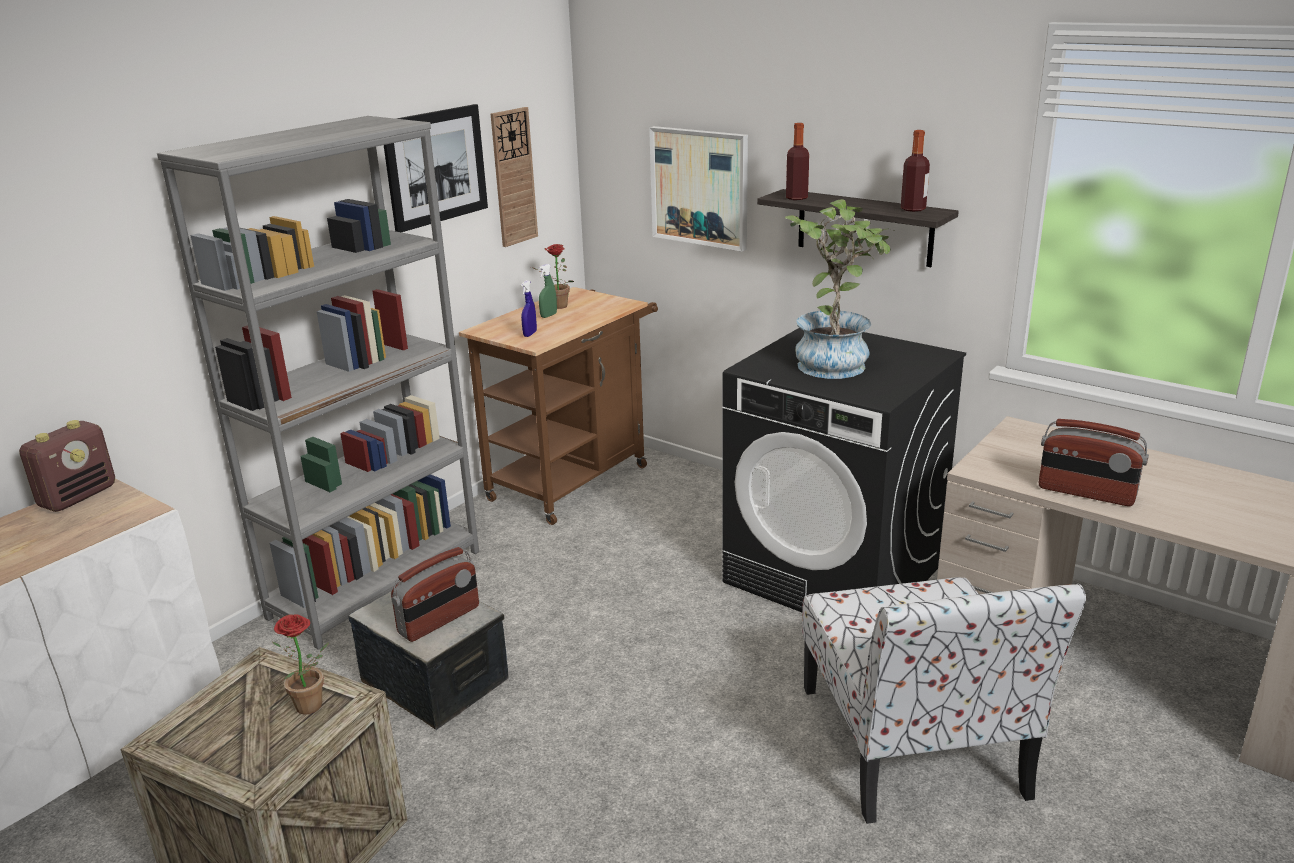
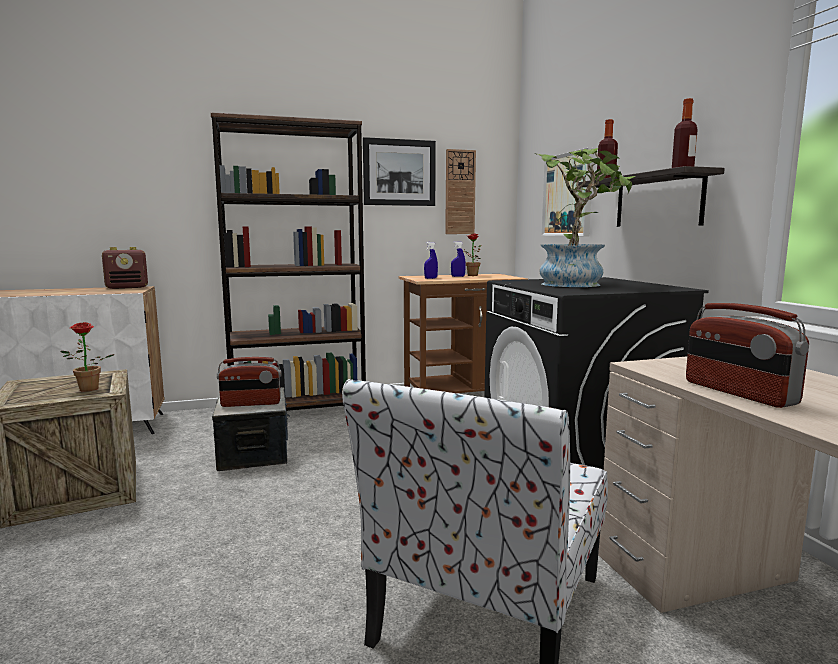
camera: 35 degrees right, 15 degrees down
grey bookcase [157,116,479,650] -> brown bookcase [211,112,366,411]
green spray bottle [538,264,557,318] -> blue spray bottle [451,241,466,277]

